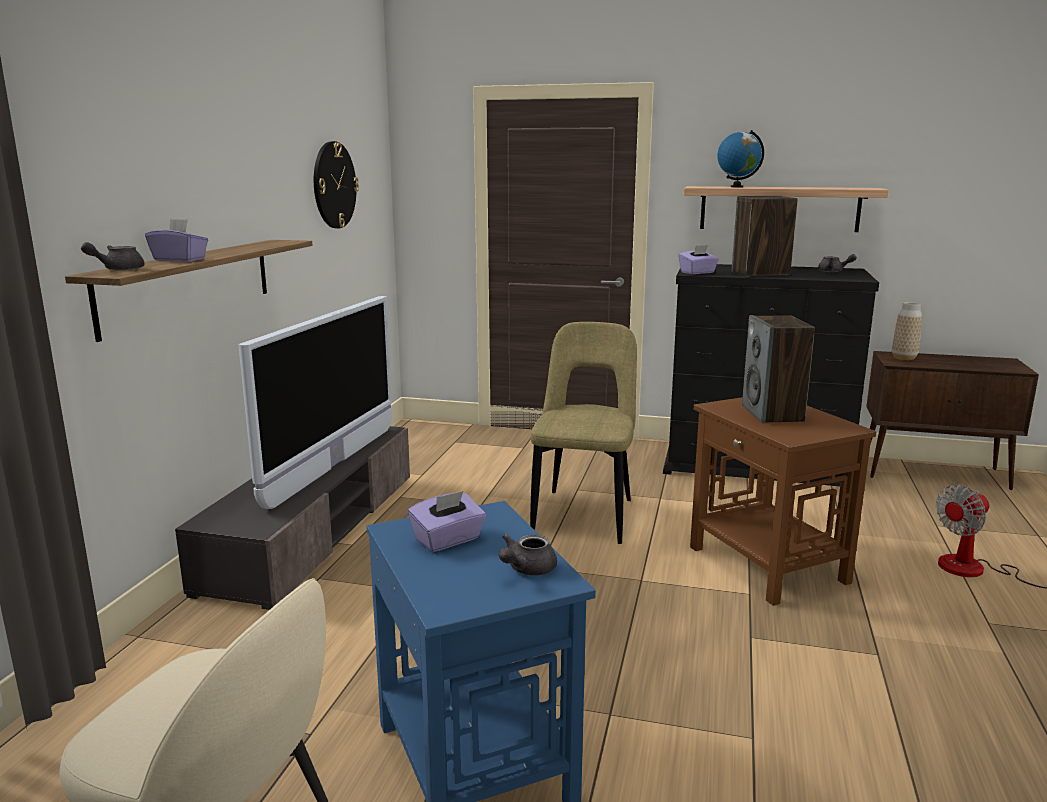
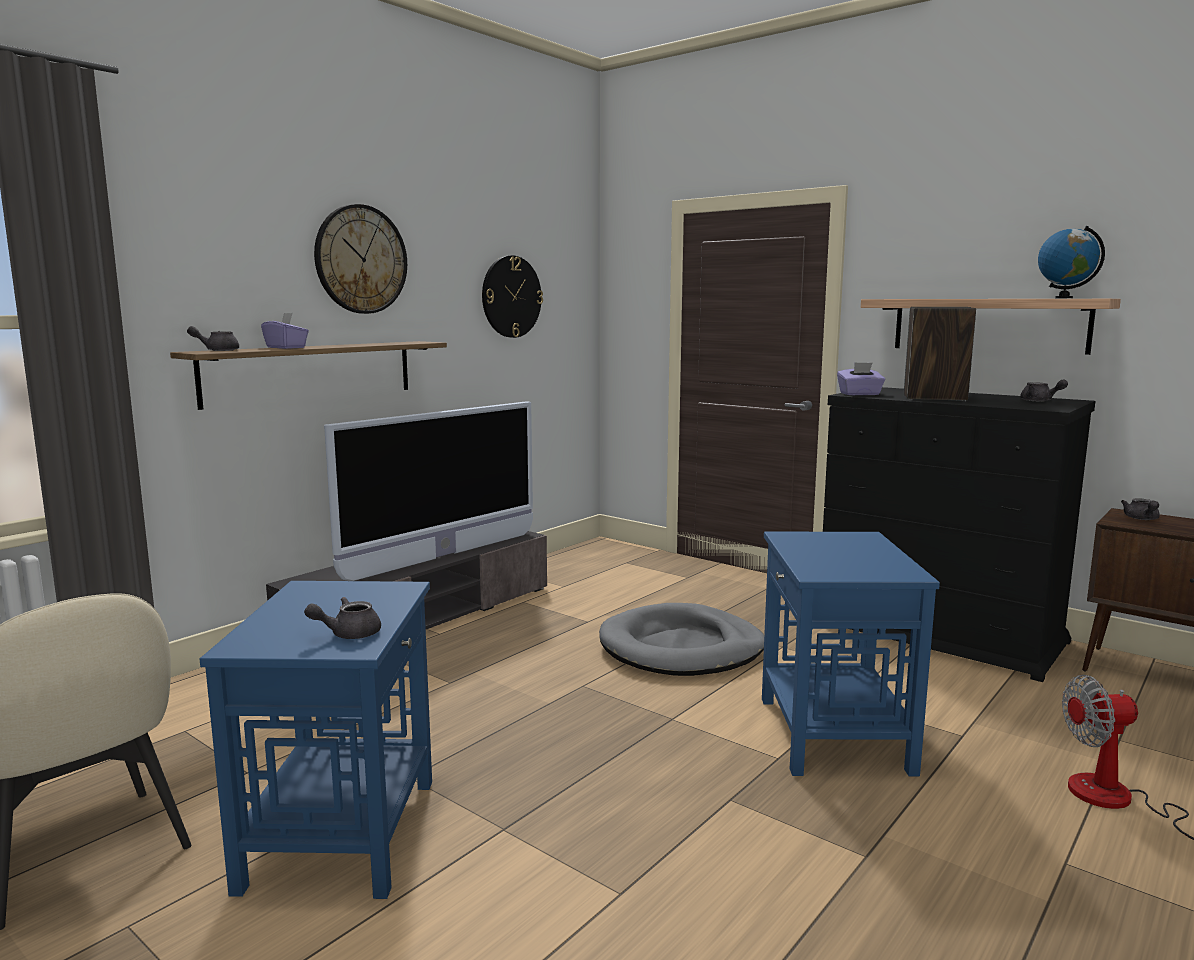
camera: 25 degrees right, 5 degrees down
purple tissue box [408,491,486,552] -> none
beige chair [530,322,637,544] -> grey dog bed [599,603,764,676]
brown side table [690,397,877,606] -> blue side table [762,532,940,776]
globe [718,130,764,188] -> globe moved to [1038,226,1105,298]
speaker [742,315,815,423] -> none
vase [892,302,922,360] -> grey teapot [1121,498,1160,520]
none -> wall clock [314,204,407,314]

